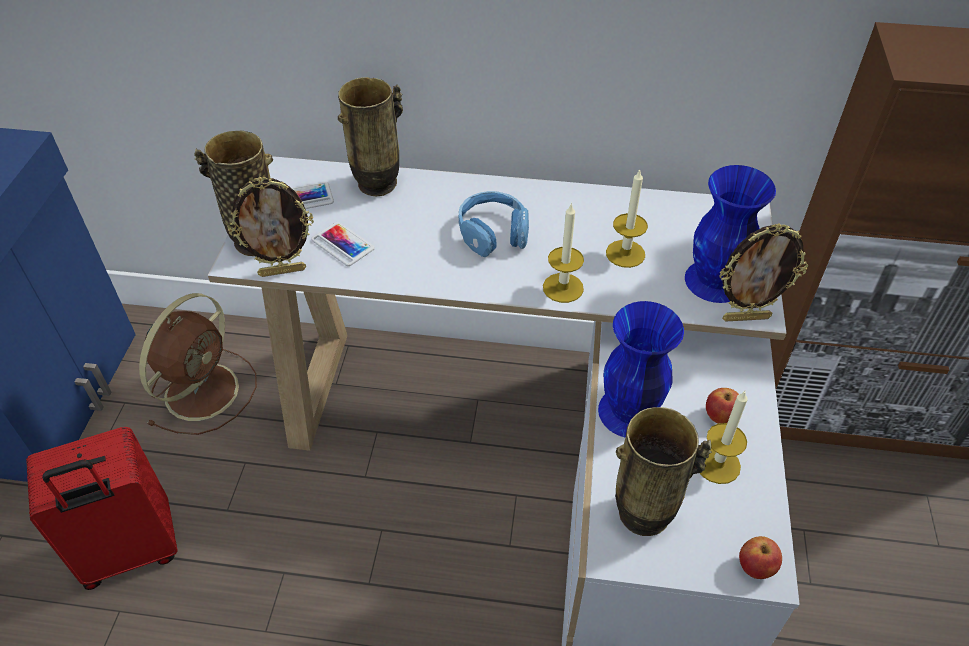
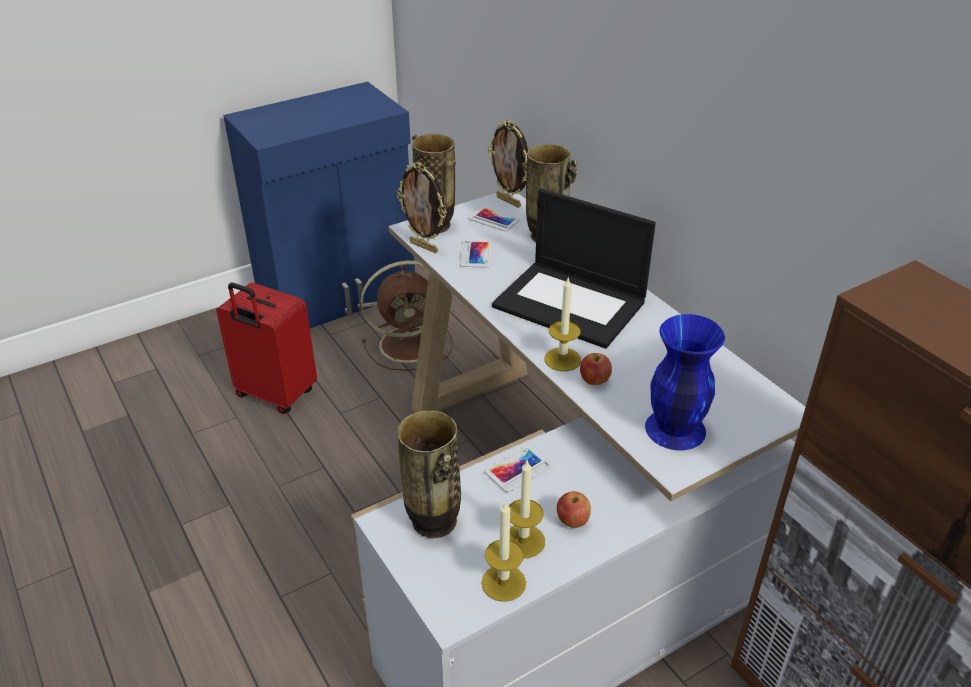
camera: 50 degrees right, 10 degrees down
blue headphones [458,191,529,257] -> laptop [492,188,656,349]
blue vase [598,301,684,437] -> phone [485,446,551,492]
candle [606,169,648,268] -> candle moved to [481,501,526,602]
picture frame [719,224,808,322] -> picture frame moved to [488,120,528,208]
apple [739,536,782,579] -> apple moved to [580,353,612,385]

